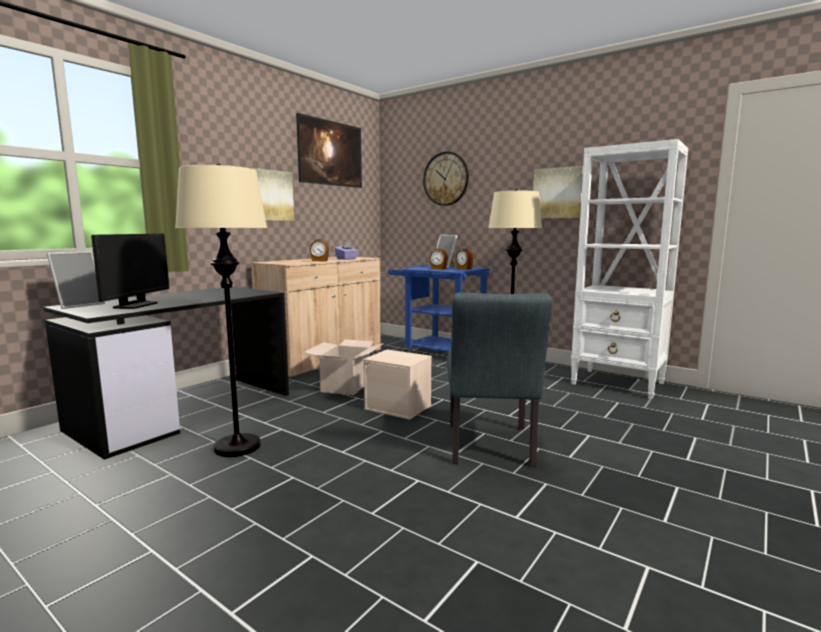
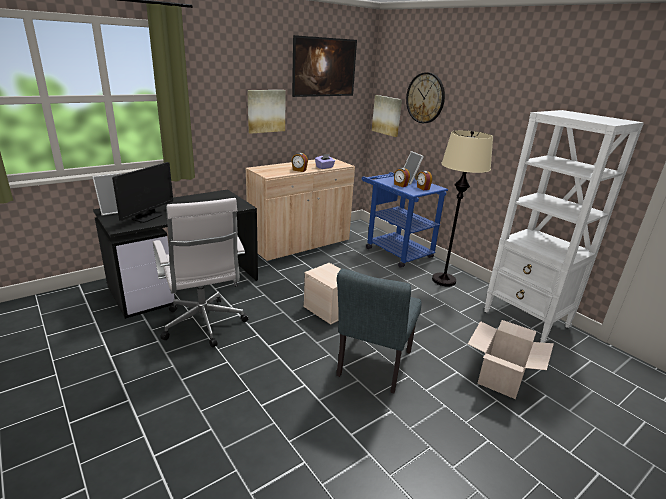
camera: 15 degrees right, 15 degrees up
beige floor lamp [175,164,267,457] -> white office chair [153,198,249,347]
cardboard box [303,340,384,395] -> cardboard box moved to [468,320,554,399]
picture [533,166,583,218] -> picture moved to [372,95,402,137]

